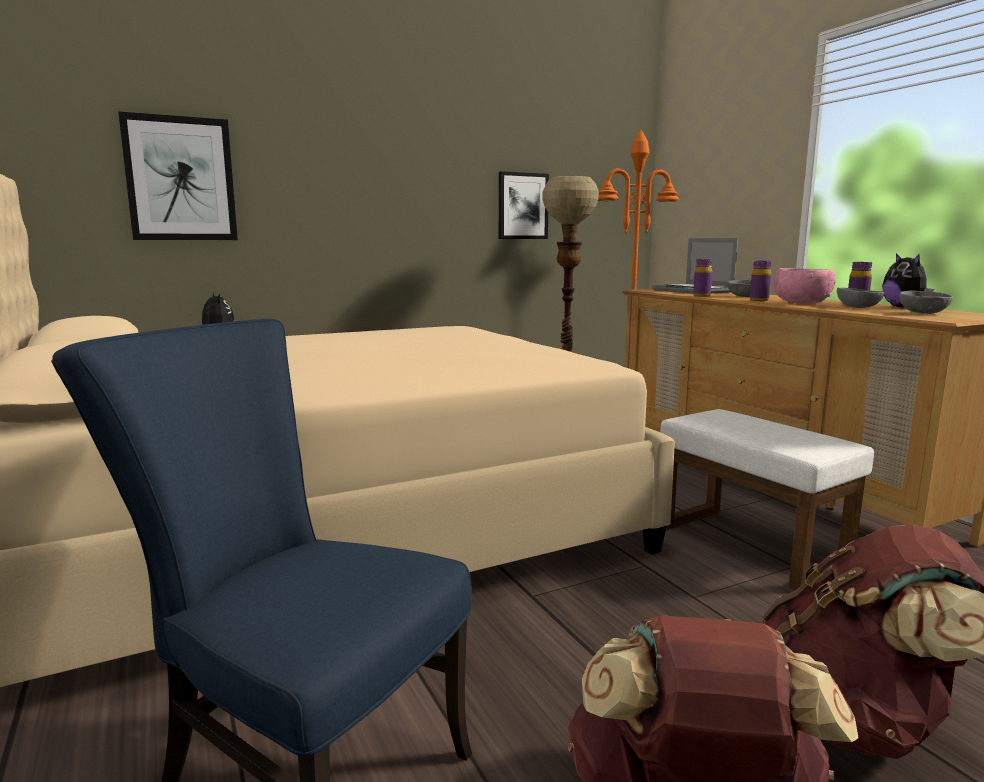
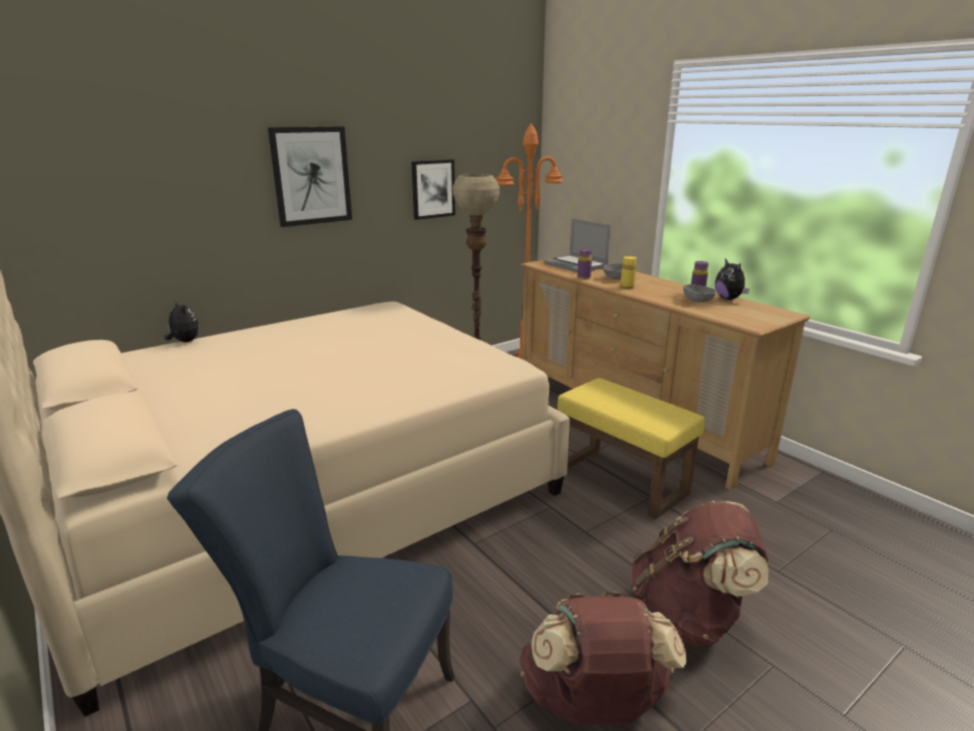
camera: 10 degrees left, 10 degrees up
picture [118,111,238,240] -> picture moved to [268,126,352,227]
white ottoman [660,409,874,590] -> yellow ottoman [557,378,705,520]
purple bottle [750,261,771,301] -> yellow bottle [620,256,637,289]
pink bowl [774,268,835,304] -> none
grey bowl [900,290,953,314] -> none

